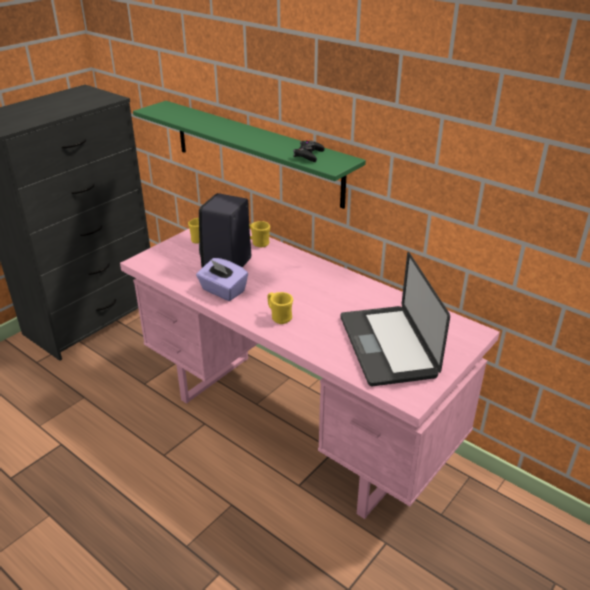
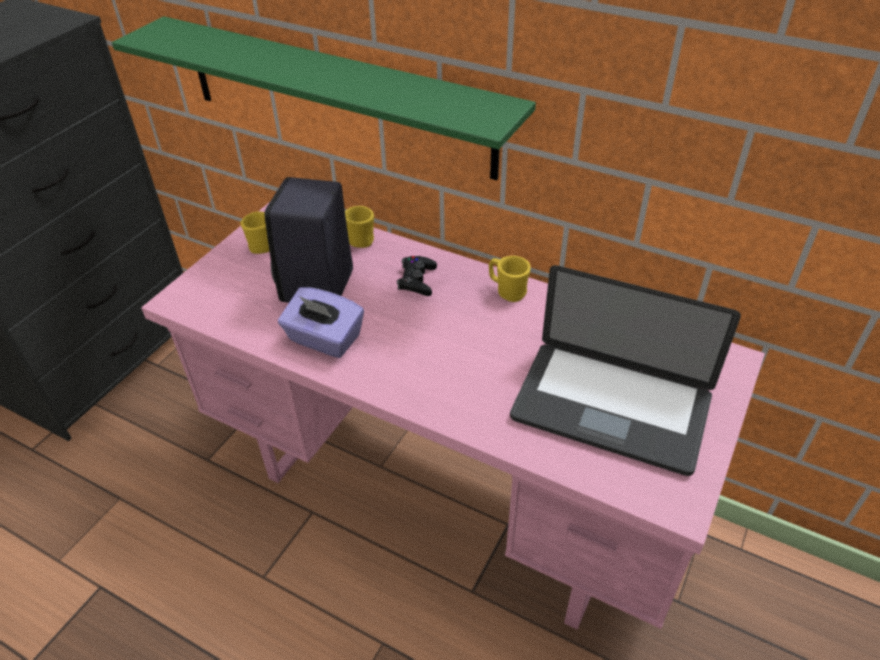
camera: 10 degrees left, 10 degrees up
yellow mug [267,292,293,324] -> yellow mug moved to [489,256,531,302]
black game controller [293,140,325,162] -> black game controller moved to [397,256,437,296]
laptop [341,252,450,386] -> laptop turned 45 degrees counterclockwise [510,265,741,476]

